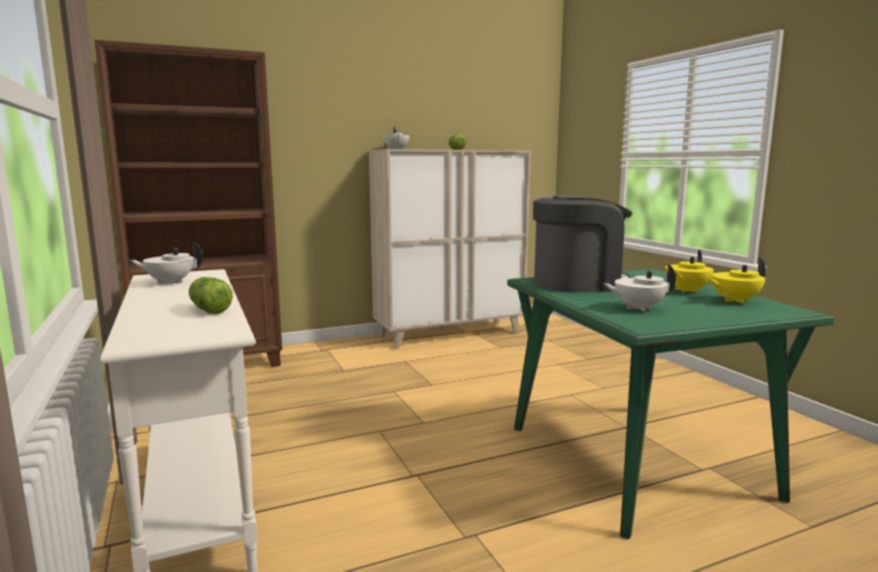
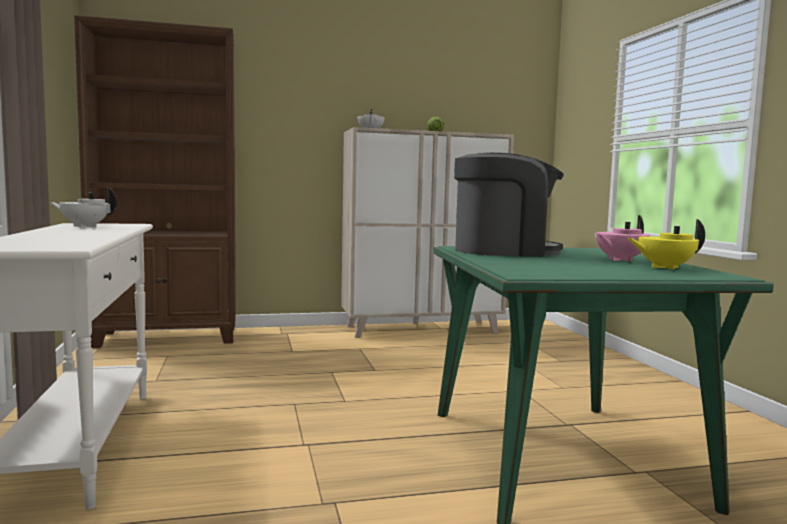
camera: 10 degrees right, 5 degrees down
lettuce [189,277,233,314] -> none
white teapot [603,264,676,311] -> none
yellow teapot [665,250,714,293] -> pink teapot [596,215,650,262]

